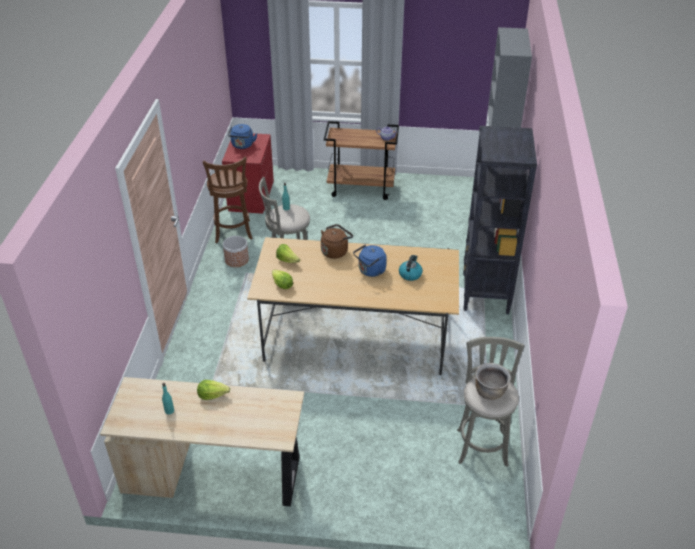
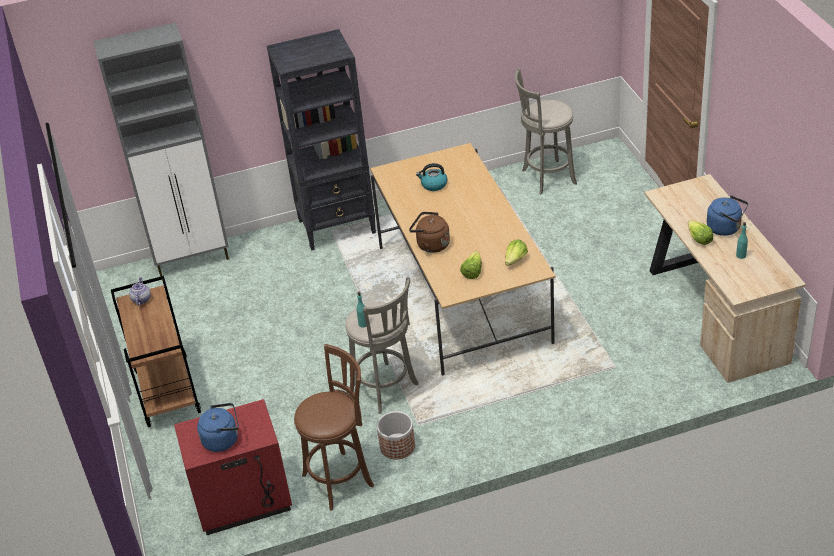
camera: 110 degrees left, 0 degrees up
blue kettle [353,244,387,277] -> blue kettle moved to [707,195,748,236]
brown cooking pot [475,363,511,400] -> none

